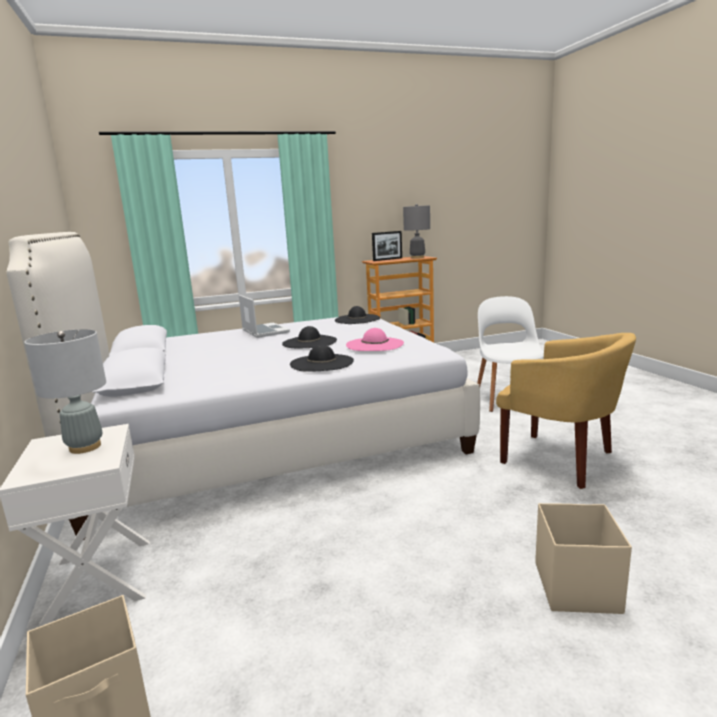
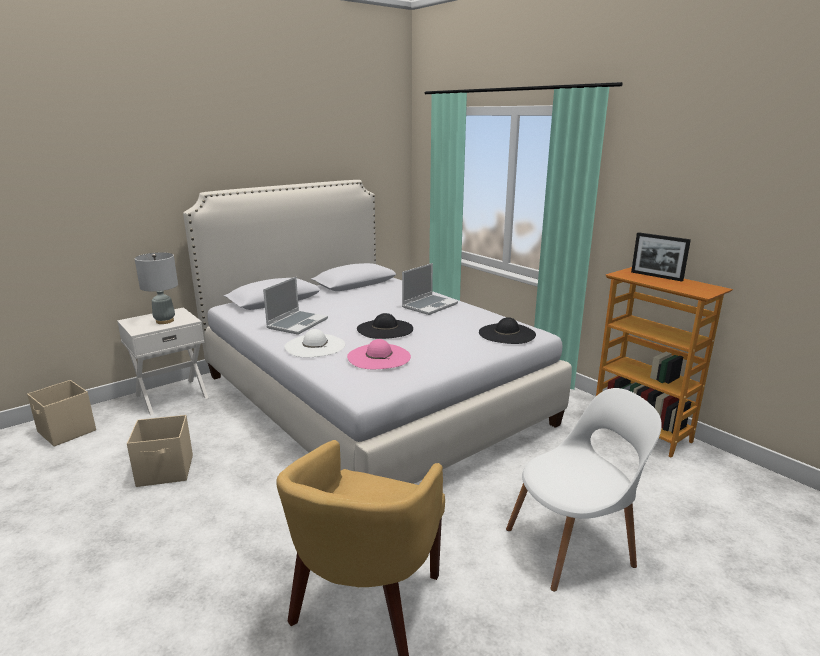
camera: 70 degrees right, 5 degrees up
black hat [290,345,354,372] -> white hat [284,329,345,357]
grey table lamp [403,204,430,259] -> none
beige storage box [535,503,632,614] -> beige storage box moved to [127,415,193,487]
none -> laptop [263,277,328,335]

